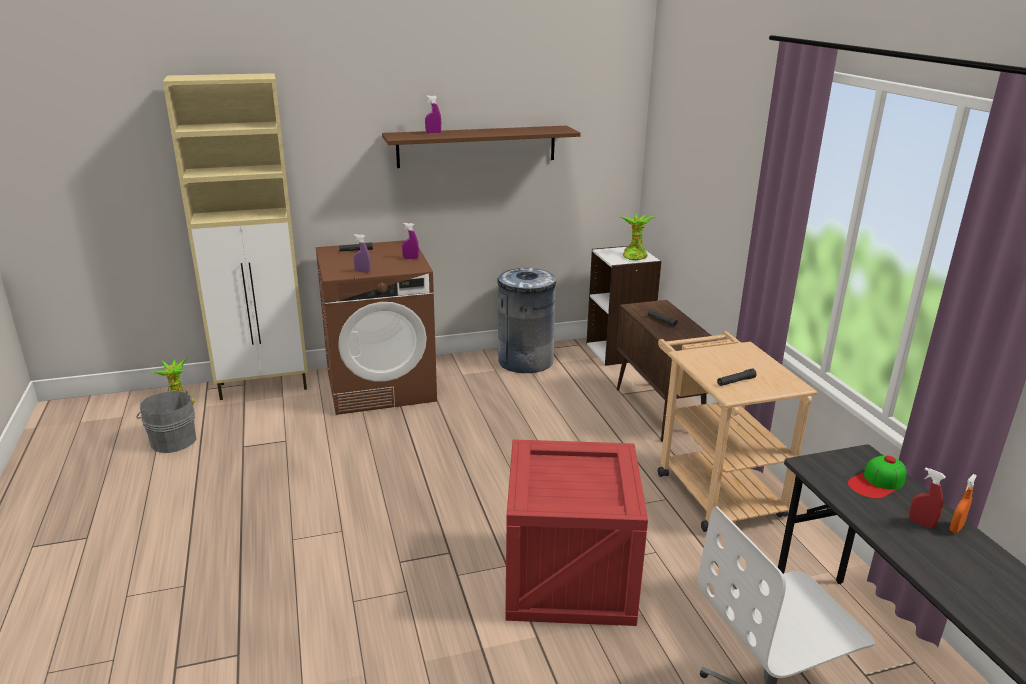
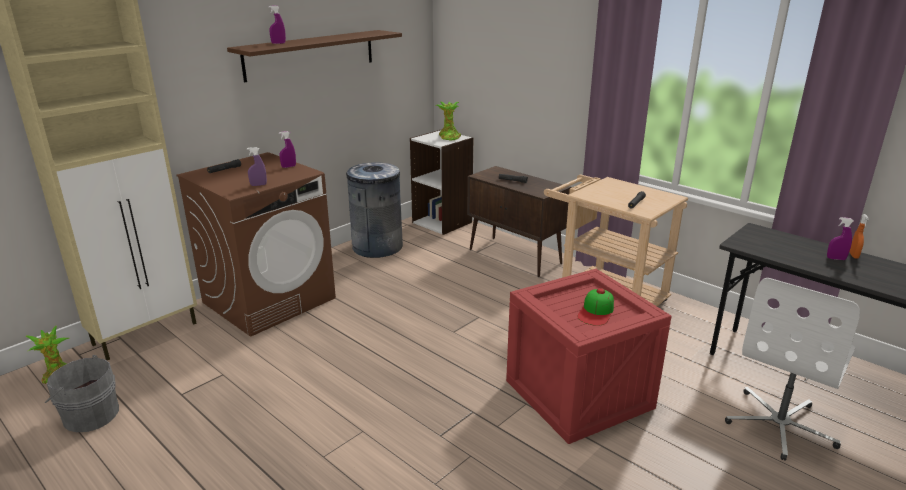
camera: 30 degrees left, 0 degrees up
cap [848,456,907,499] -> cap moved to [578,288,614,326]
red spray bottle [909,468,946,529] -> purple spray bottle [827,217,854,260]

